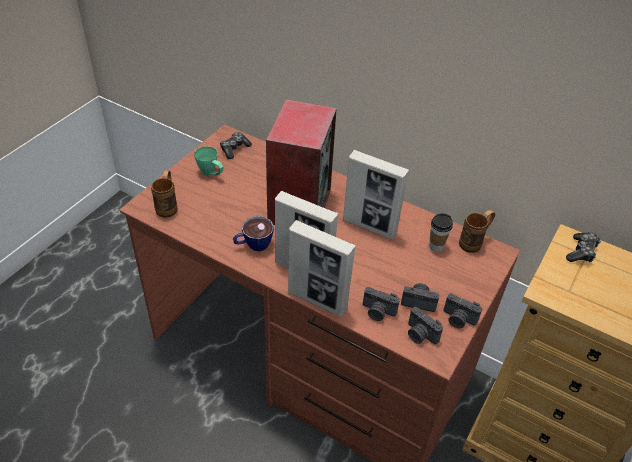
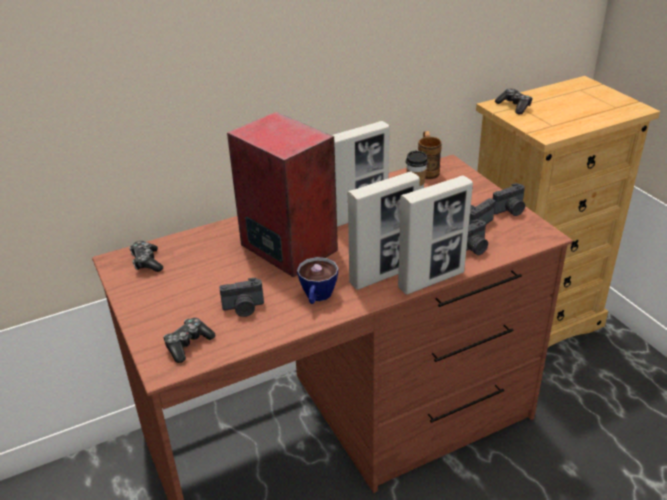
camera: 55 degrees left, 10 degrees down
brown mug [151,170,177,218] -> game controller [163,318,215,363]
green mug [194,146,223,176] -> none
camera [408,307,443,344] -> camera moved to [219,278,264,317]

